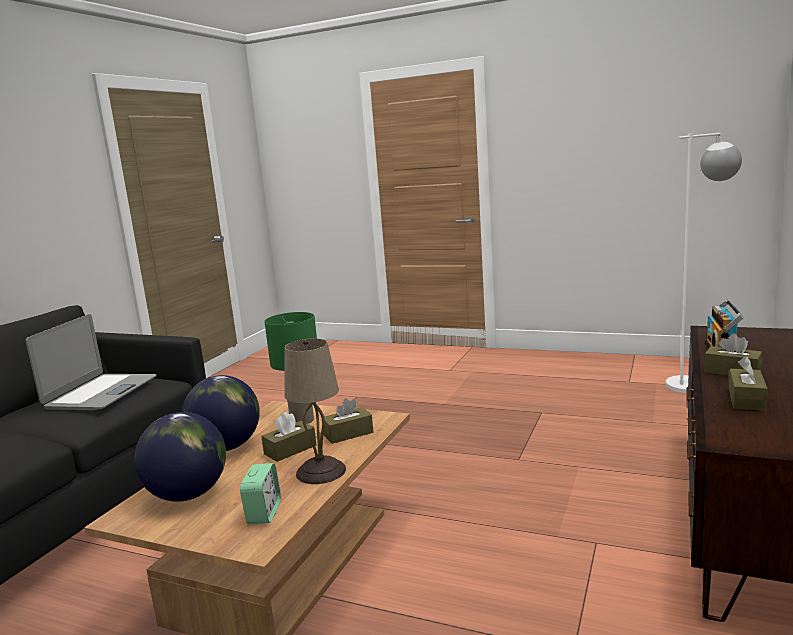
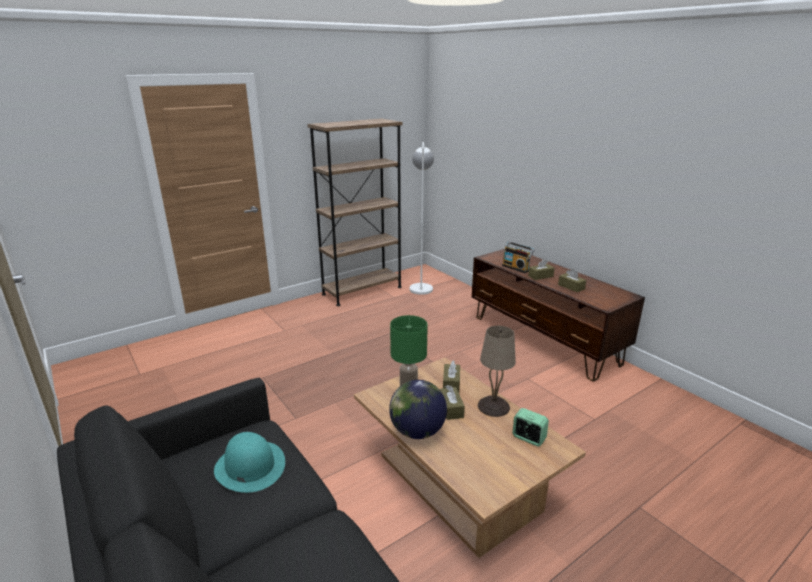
camera: 60 degrees left, 10 degrees up
laptop [26,314,157,410] -> turquoise hat [214,432,285,493]
globe [134,412,226,502] -> none
none -> brown bookcase [308,118,403,306]

